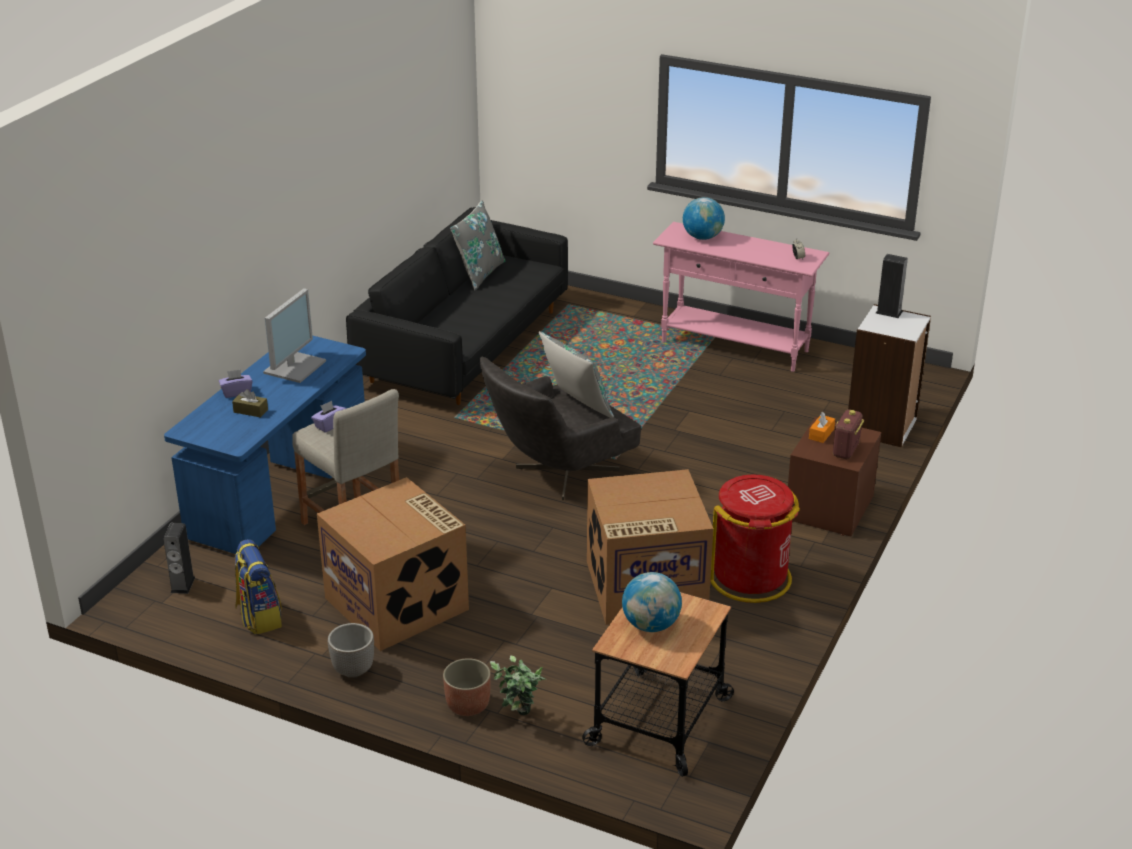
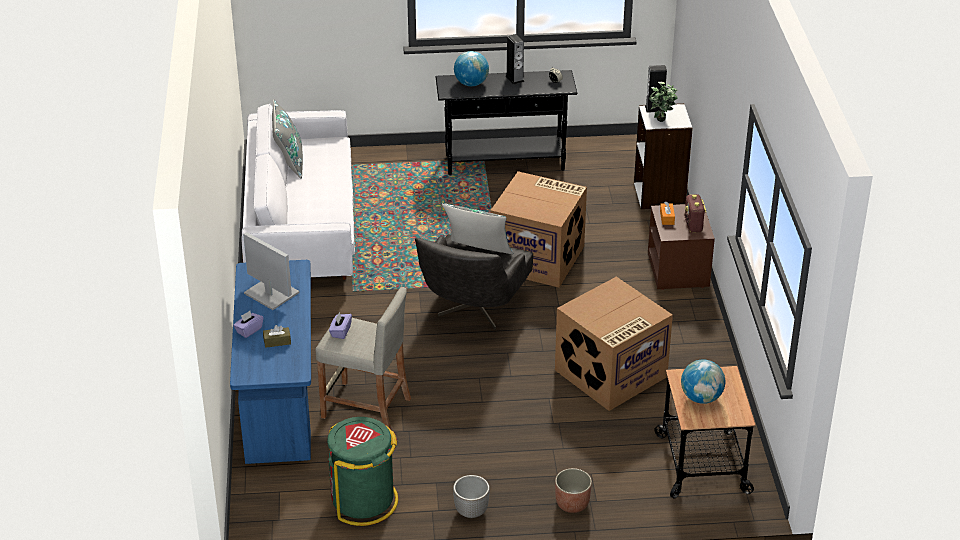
camera: 30 degrees left, 5 degrees up
speaker [163,523,195,594] -> speaker moved to [506,34,524,85]
backpack [235,539,282,635] -> green trash can [327,417,398,526]
monitor [263,288,326,383] -> monitor turned 45 degrees counterclockwise [243,232,299,310]
cardboard box [317,477,469,651] -> cardboard box moved to [490,171,587,287]
black sofa [346,207,568,405] -> white sofa [241,104,355,280]
potted plant [490,655,546,715] -> potted plant moved to [649,82,678,122]
pink console table [653,222,829,372] -> black console table [436,70,578,175]
red trash can [710,475,800,603] -> none

